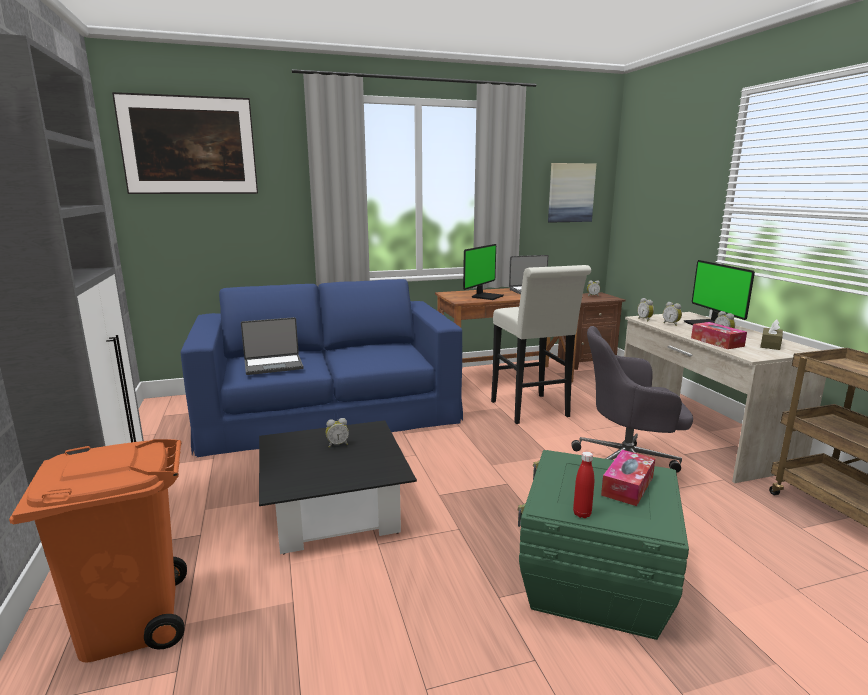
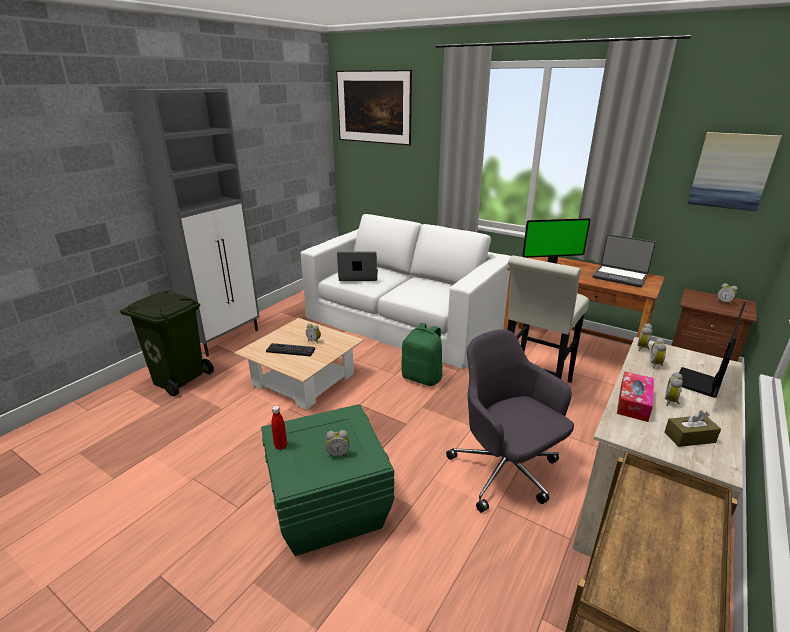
camera: 50 degrees right, 10 degrees up
orange trash can [9,439,187,663] -> green trash can [120,291,214,396]
blue sofa [181,279,463,457] -> white sofa [301,214,511,369]
laptop [241,317,303,375] -> laptop turned 150 degrees clockwise [337,252,378,281]
black coffee table [259,420,417,554] -> beige coffee table [234,318,364,410]
tissue box [601,450,655,506] -> alarm clock [326,430,349,457]
none -> keyboard [266,343,315,356]
none -> green backpack [401,323,442,386]

